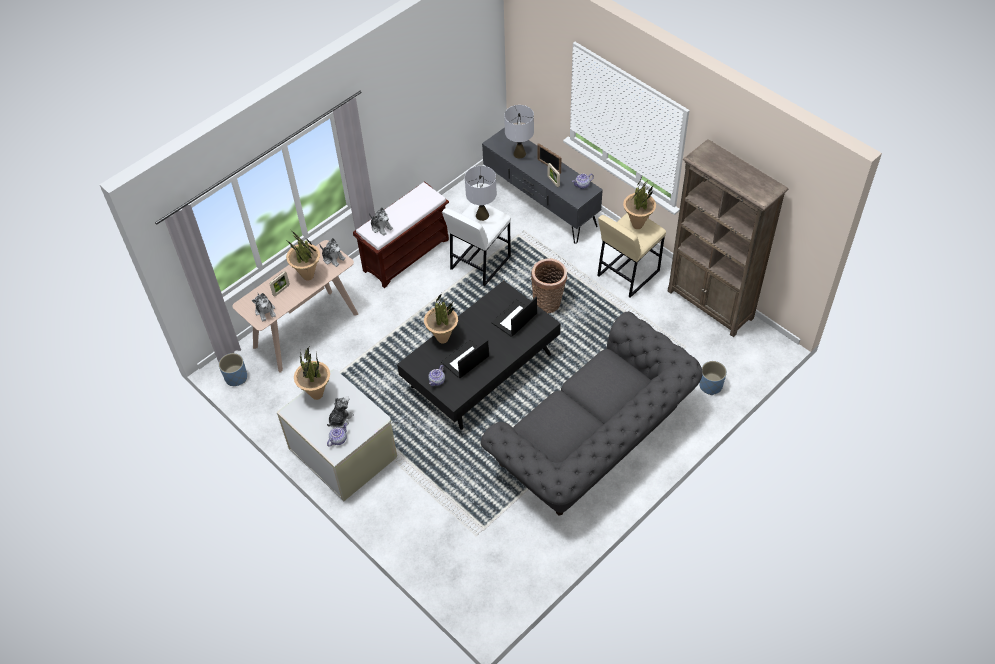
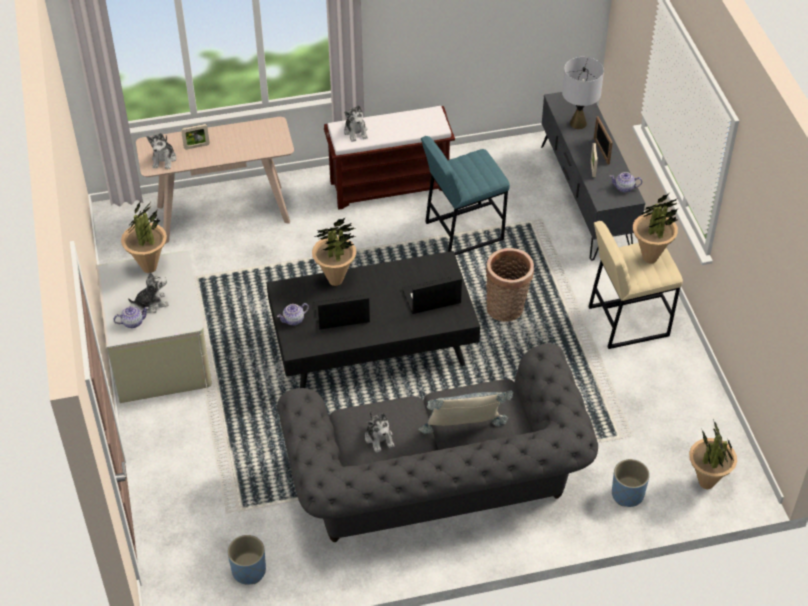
camera: 30 degrees right, 5 degrees down
blue planter [219,353,247,386] -> blue planter moved to [228,535,266,585]
potted plant [286,232,320,281] -> potted plant moved to [689,419,737,489]
plush toy [319,238,346,267] -> plush toy moved to [365,411,394,453]
white stool [442,203,511,286] -> blue stool [421,136,510,255]
grey table lamp [465,166,497,221] -> none
brown bookcase [668,139,789,337] -> none
none -> pillow [419,390,513,434]

